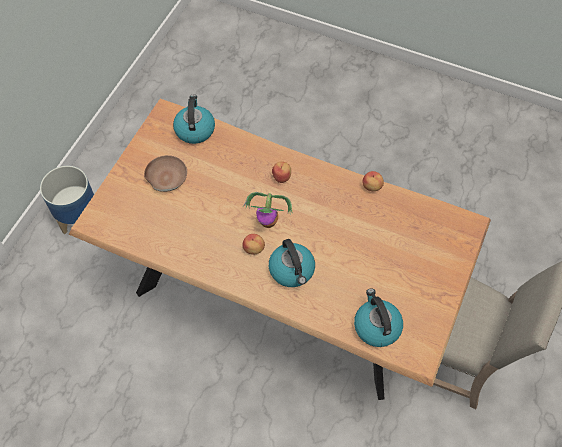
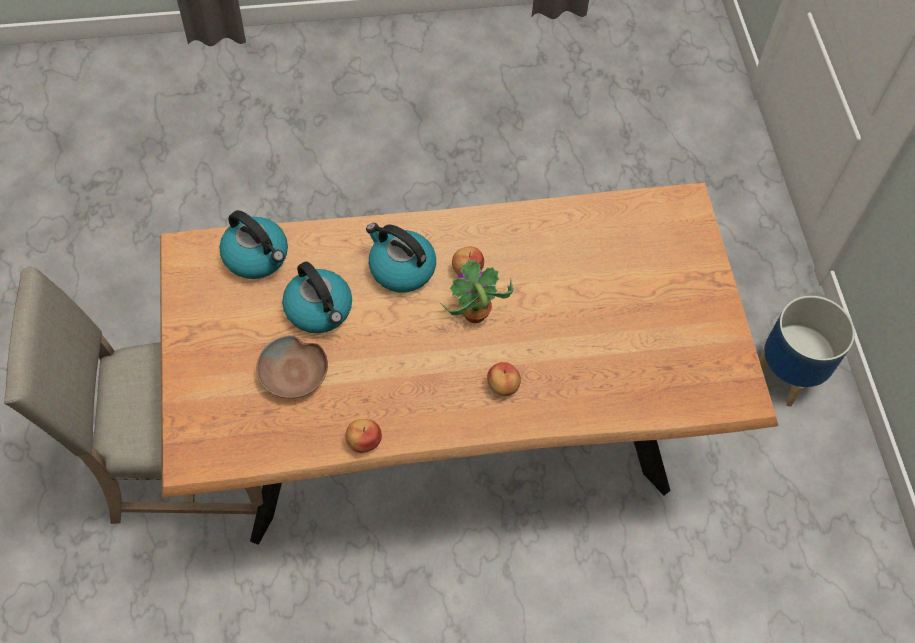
camera: 145 degrees right, 0 degrees up
brown bowl [144,155,187,192] -> brown bowl moved to [256,335,328,399]
kettle [173,95,215,144] -> kettle moved to [282,262,352,333]

